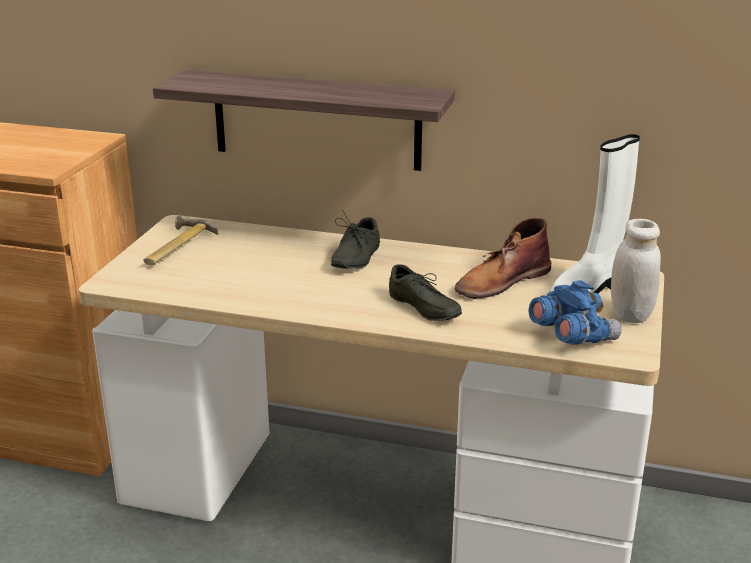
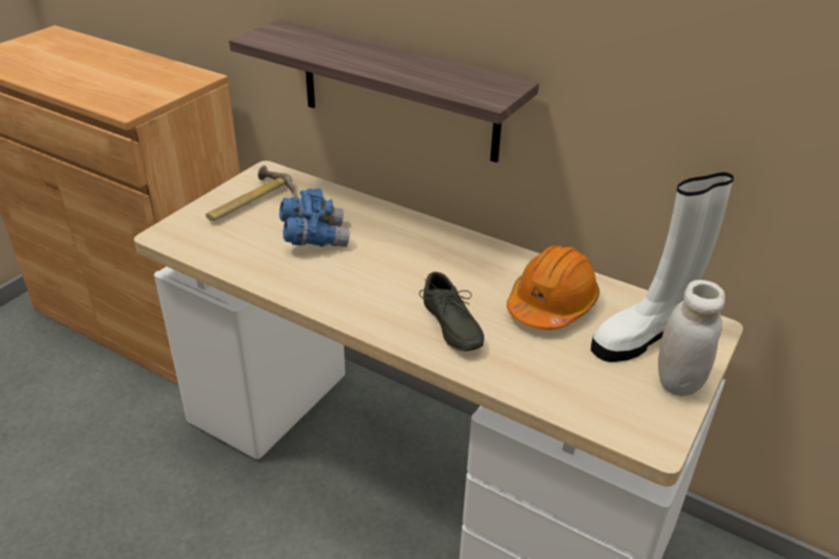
camera: 15 degrees right, 10 degrees up
grey shoe [331,210,380,269] -> none
brown boot [455,218,551,299] -> orange hard hat [507,245,600,330]
blue binoculars [529,280,621,345] -> blue binoculars moved to [279,189,350,247]

